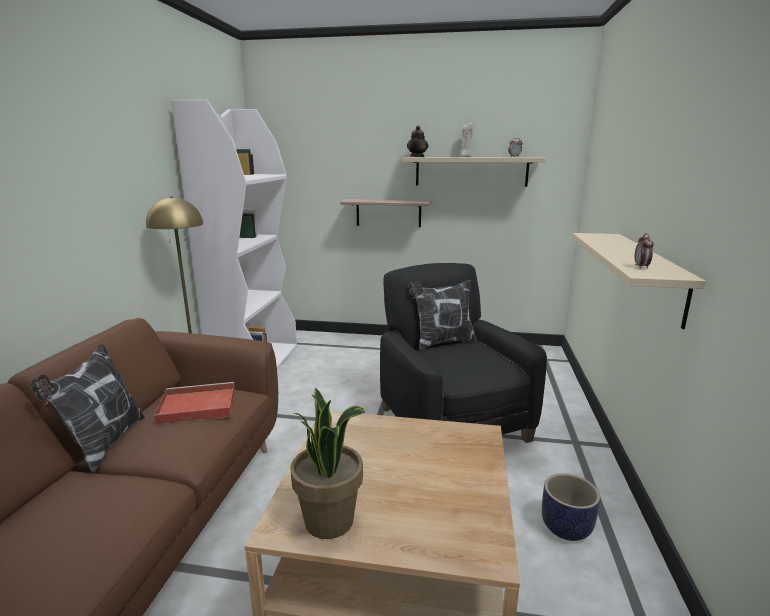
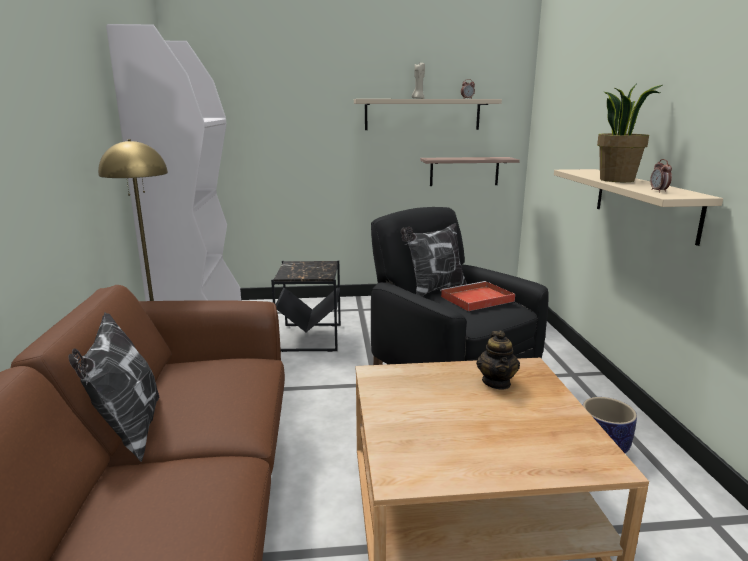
camera: 15 degrees left, 0 degrees up
red tray [154,382,235,425] -> red tray moved to [440,281,515,311]
potted plant [290,388,365,539] -> potted plant moved to [597,82,662,182]
shelf [340,199,432,227] -> shelf moved to [420,157,520,186]
teapot [407,126,429,157] -> teapot moved to [476,330,520,389]
none -> black side table [271,260,341,352]

